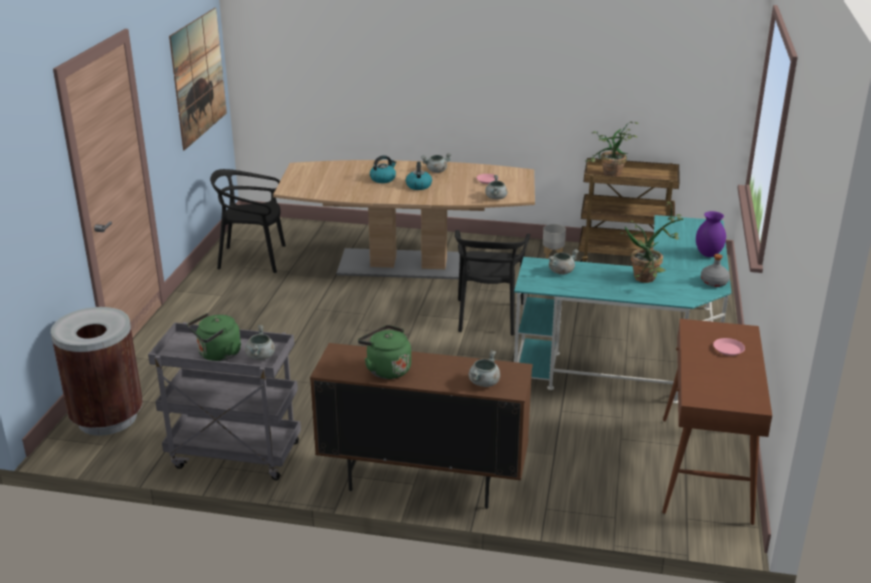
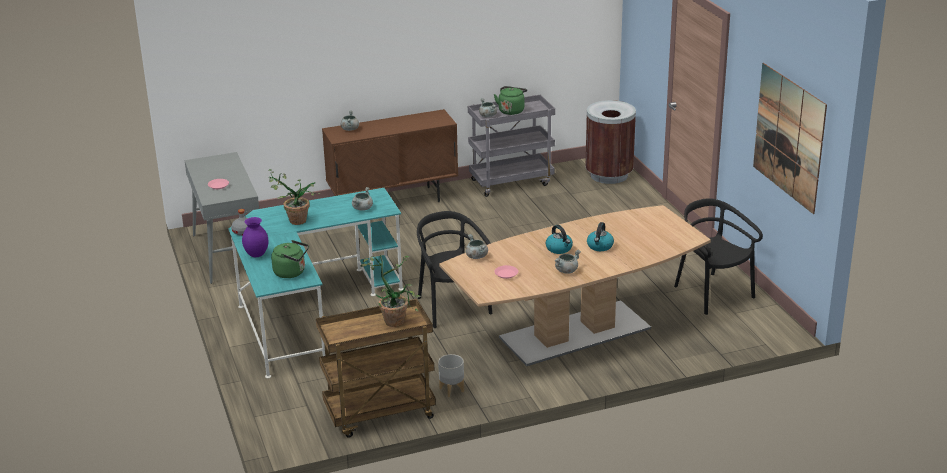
camera: 150 degrees right, 0 degrees up
black chair [210,169,286,273] -> black chair turned 90 degrees counterclockwise [674,198,763,315]
green kettle [358,325,411,379] -> green kettle moved to [271,240,309,278]
brown console table [662,319,772,525] -> grey console table [184,152,259,284]

